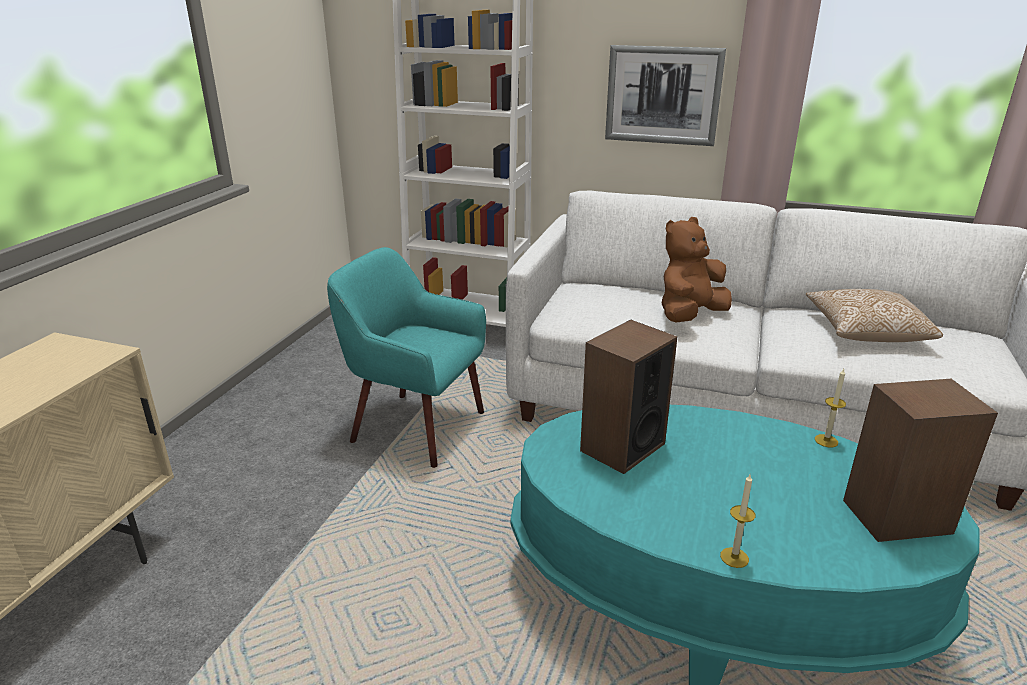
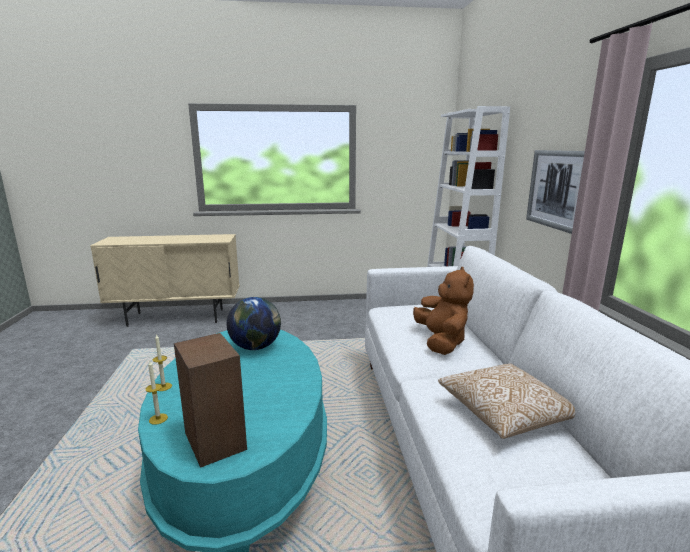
camera: 65 degrees right, 10 degrees down
turquoise armchair [327,247,486,468] -> none
speaker [580,320,678,474] -> globe [227,297,281,350]
brown plush toy [662,217,732,323] -> brown plush toy turned 60 degrees clockwise [413,267,474,355]
candle [815,369,846,447] -> candle moved to [146,361,168,425]

